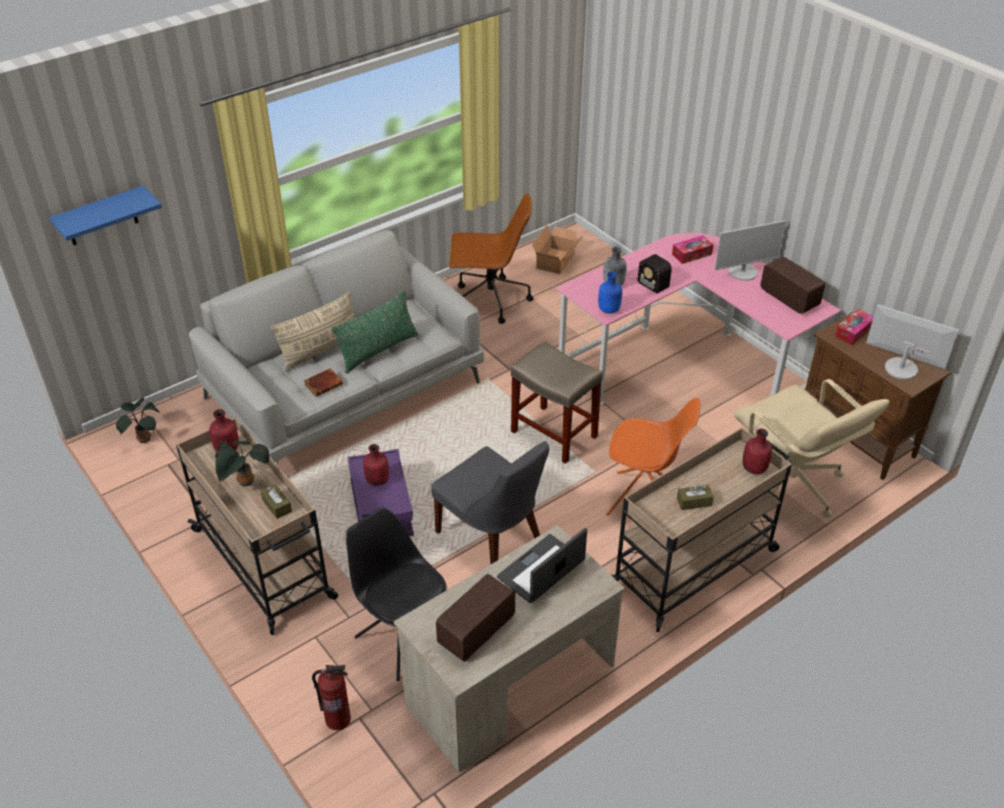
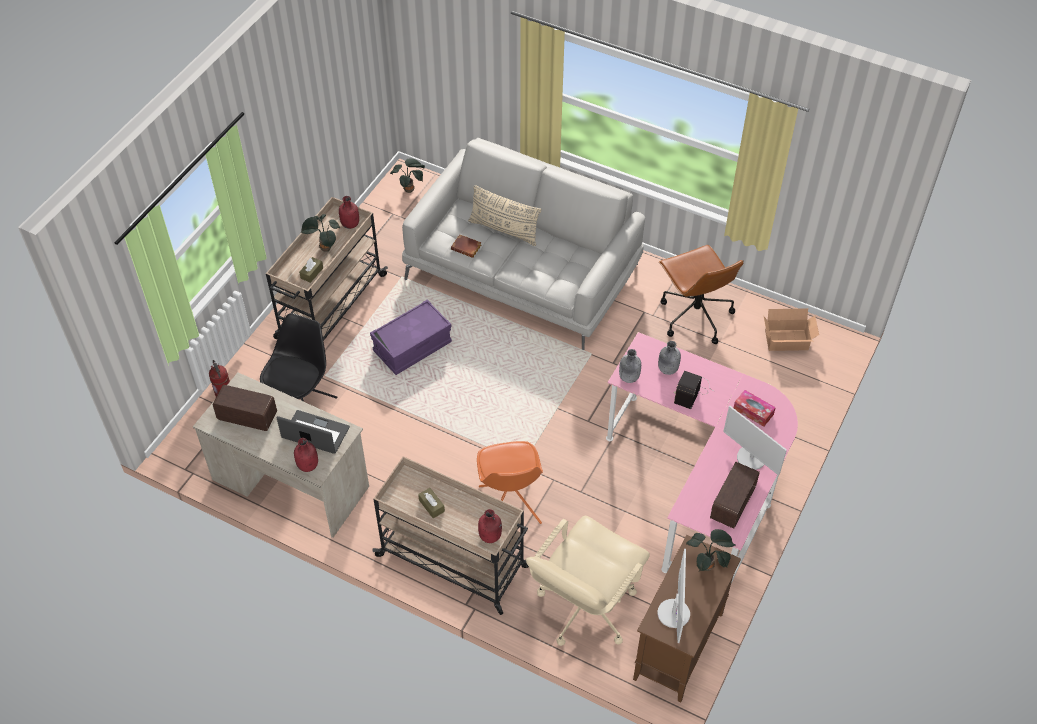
camera: 65 degrees right, 10 degrees up
blue shelf [49,186,162,245] -> none
green pillow [332,291,418,374] -> none
red bottle [363,444,389,486] -> red bottle moved to [294,438,318,472]
grey chair [431,441,549,564] -> none
beige stool [511,342,603,464] -> none
blue bottle [598,272,622,314] -> grey bottle [619,349,641,383]
tissue box [834,309,874,345] -> potted plant [686,529,736,571]

